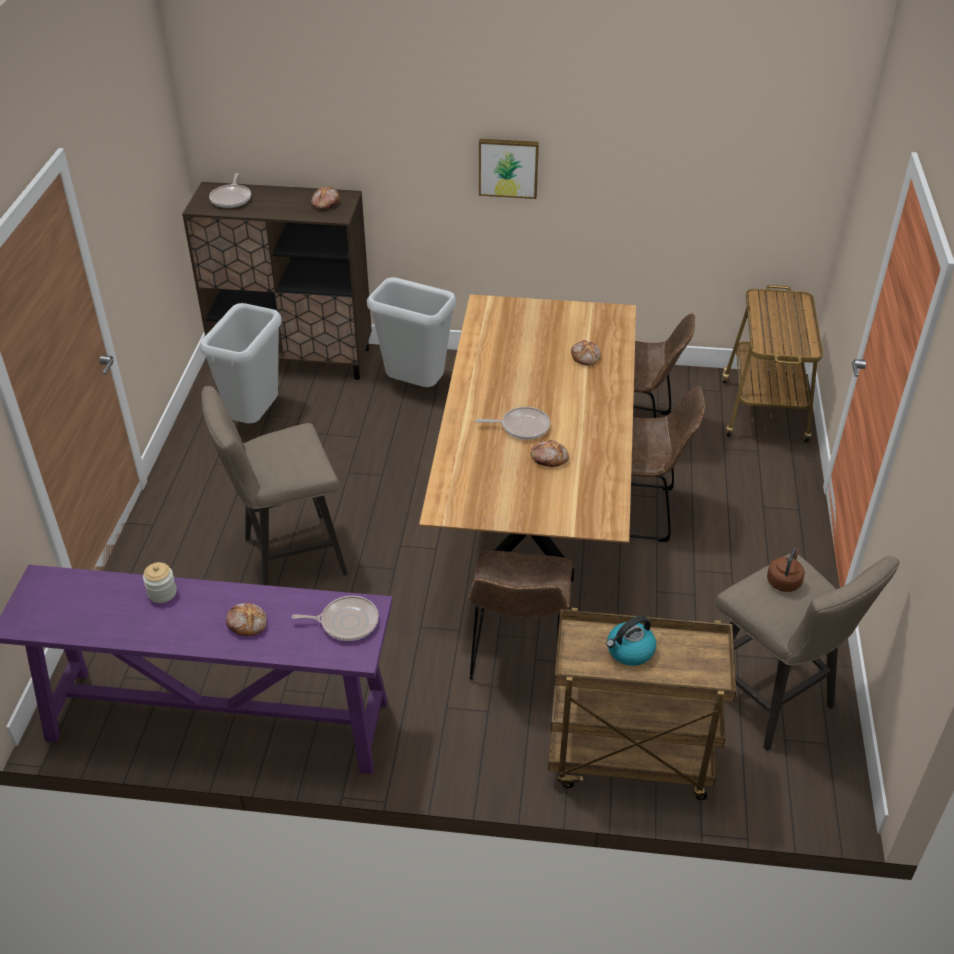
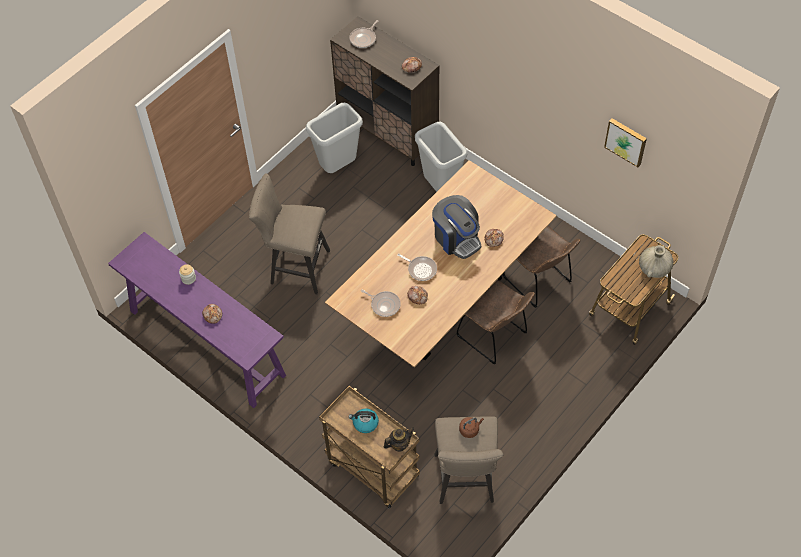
camera: 35 degrees right, 15 degrees up
frying pan [291,596,379,641] -> frying pan moved to [361,289,401,317]
brown chair [469,550,572,680] -> none
picture [479,139,539,199] -> picture moved to [604,118,647,167]
none -> teapot [383,427,414,451]
none -> coffee machine [432,195,481,259]
none -> beige vase [639,245,674,278]

